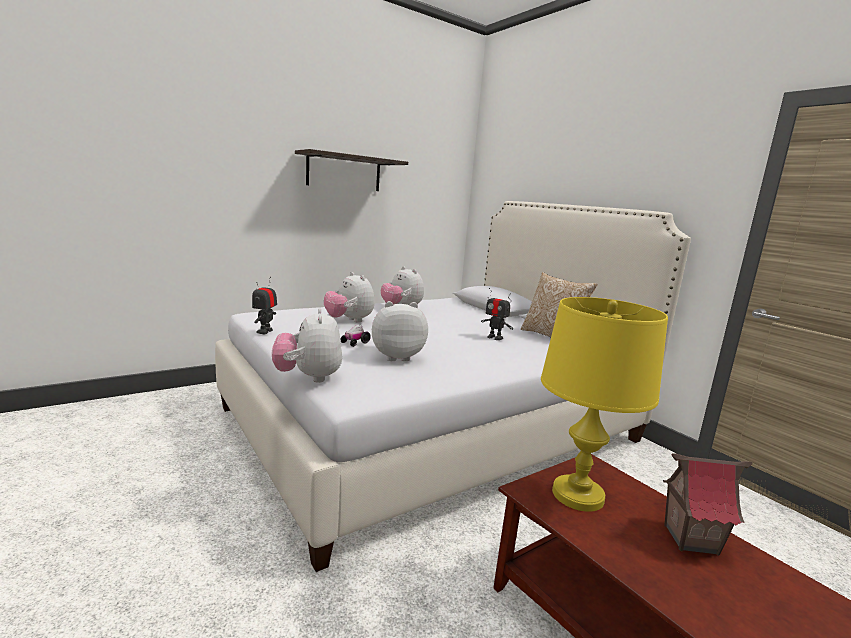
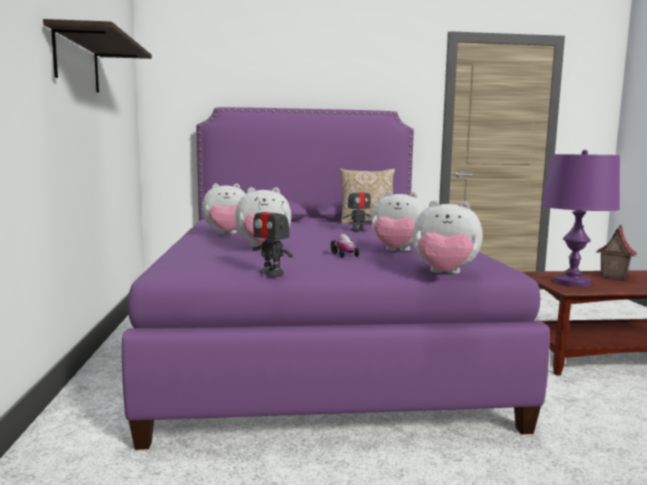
camera: 60 degrees left, 5 degrees down
white bed [215,201,691,572] -> purple bed [122,107,550,450]
plush toy [372,301,428,361] -> plush toy turned 90 degrees counterclockwise [372,191,425,251]
yellow table lamp [541,297,668,512] -> purple table lamp [542,150,620,287]

